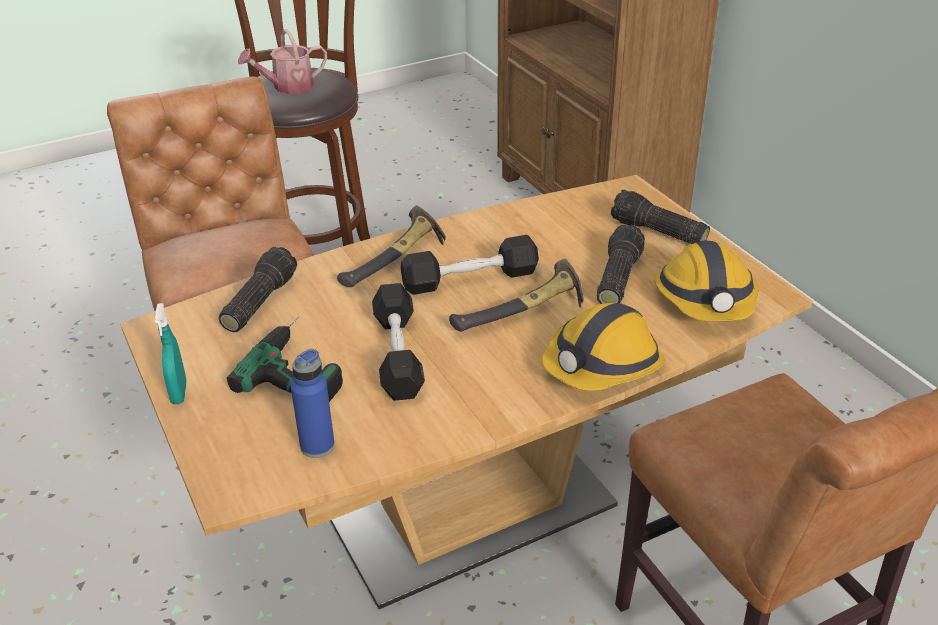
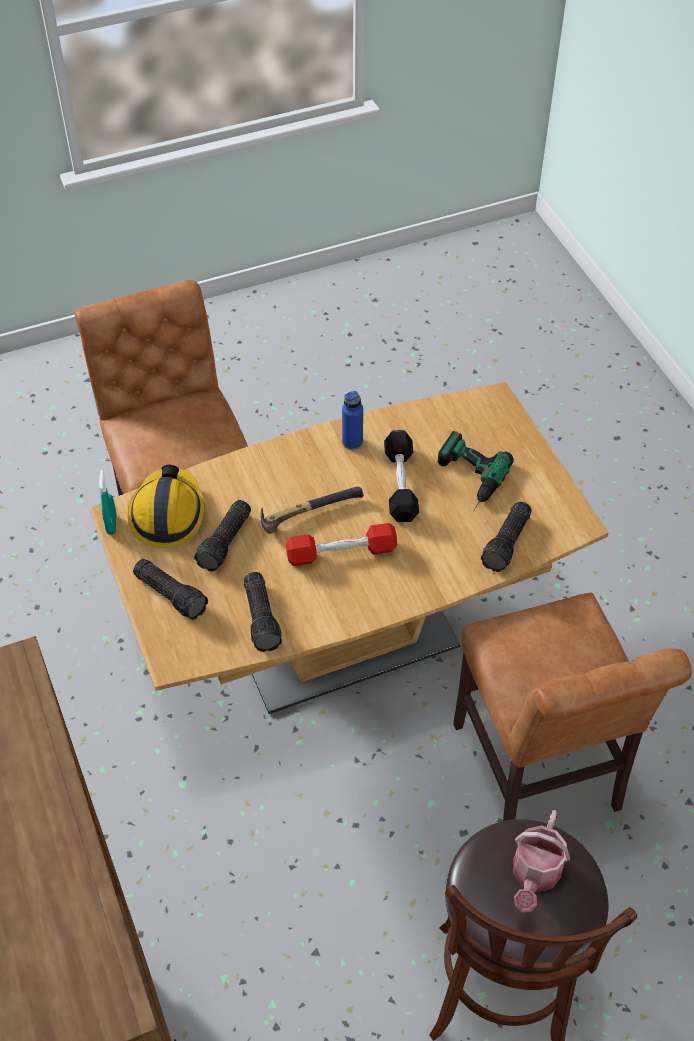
camera: 175 degrees left, 15 degrees up
turquoise spray bottle [154,303,187,404] -> turquoise spray bottle moved to [99,469,117,535]
watering can [238,29,327,94] -> watering can turned 135 degrees clockwise [513,810,570,912]
blue bottle [291,349,335,458] -> blue bottle moved to [342,391,363,450]
hammer [337,205,446,287] -> none
black dumbbell [400,235,539,295] -> red dumbbell [286,523,397,566]
hard hat [542,303,665,391] -> none
none -> flashlight [244,572,282,652]

